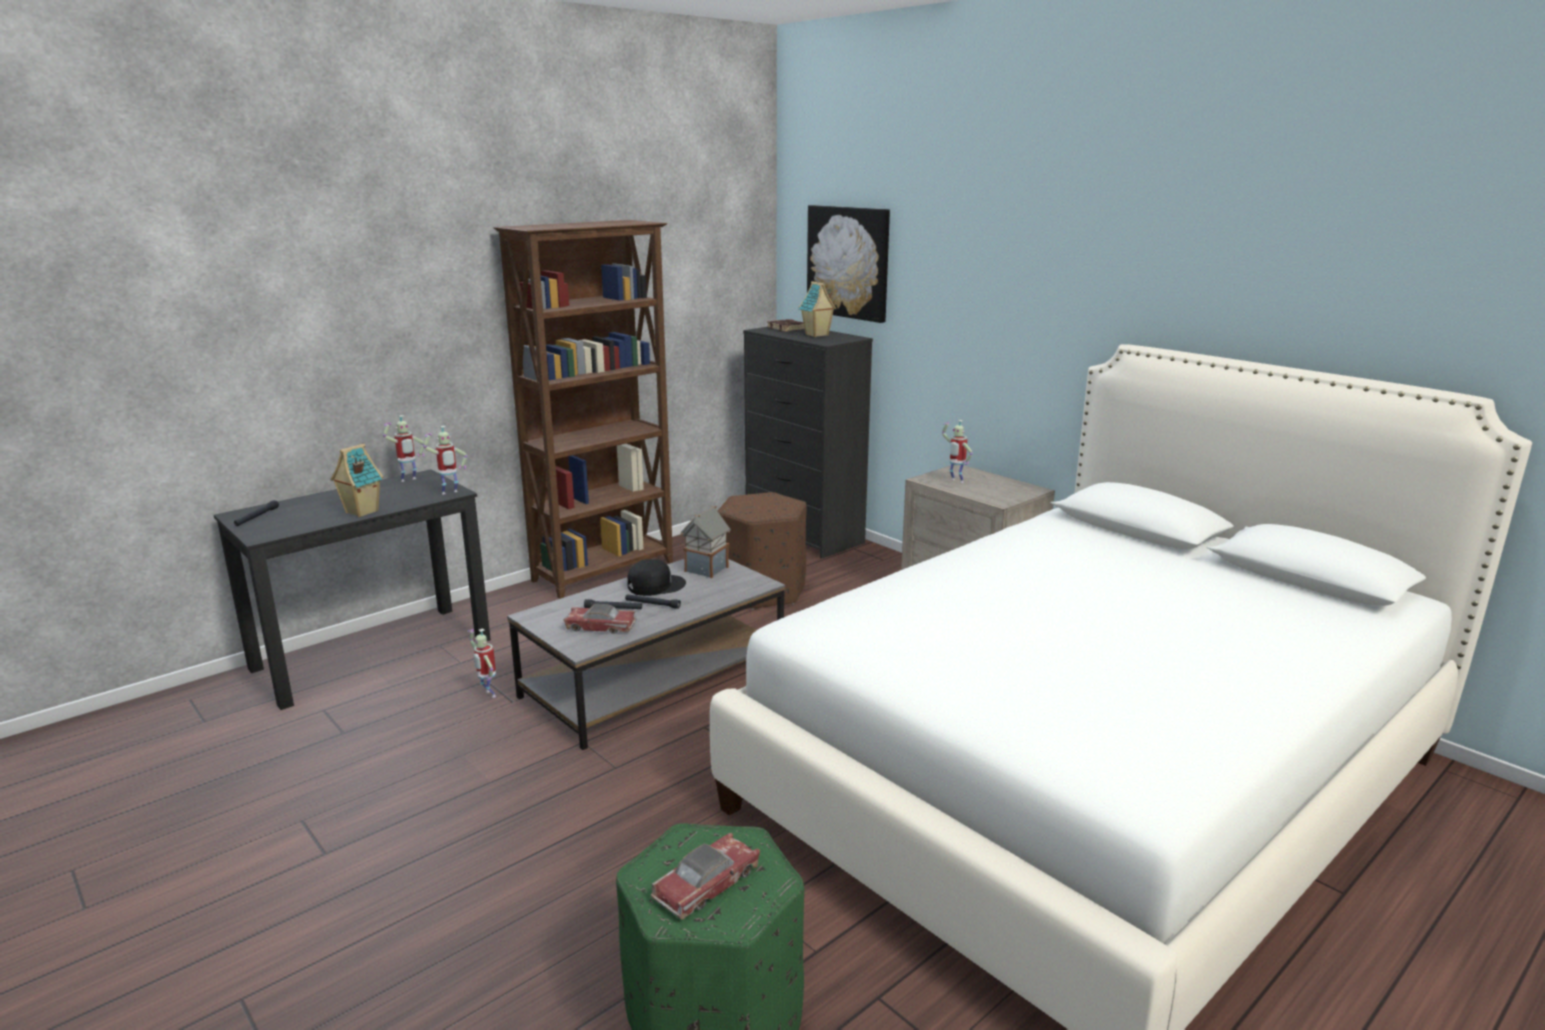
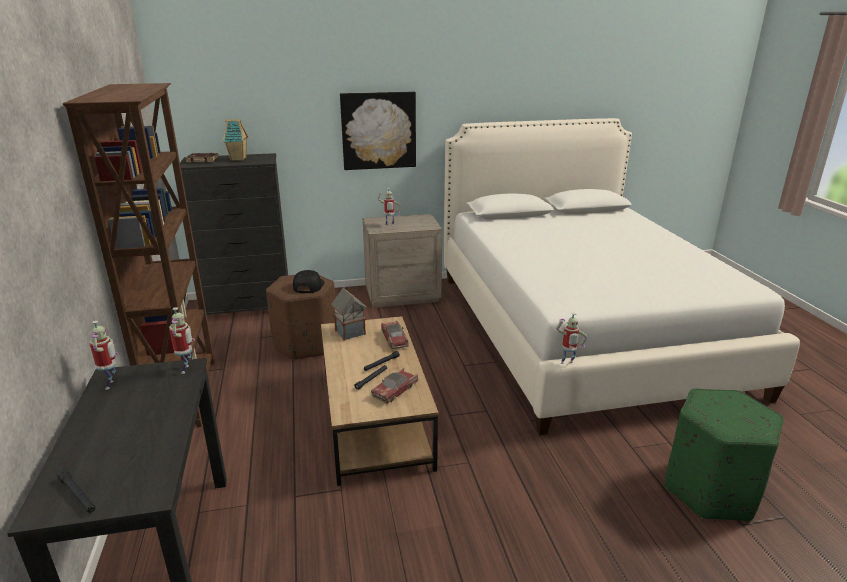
camera: 60 degrees left, 5 degrees up
toy house [330,444,383,517] -> none
toy robot [467,628,496,698] -> toy robot moved to [556,313,587,364]
grey coffee table [507,559,785,750] -> brown coffee table [321,316,439,486]
black cap [627,559,686,596] -> black cap moved to [293,270,325,293]
toy car [651,833,760,919] -> toy car moved to [381,320,409,349]
picture [807,205,890,323] -> picture moved to [340,91,416,170]

